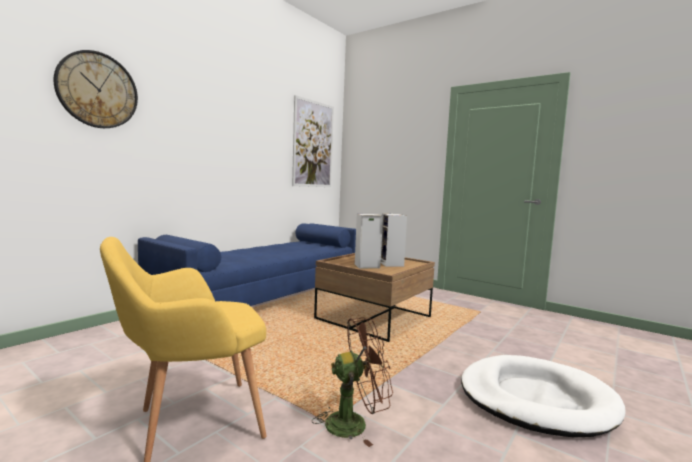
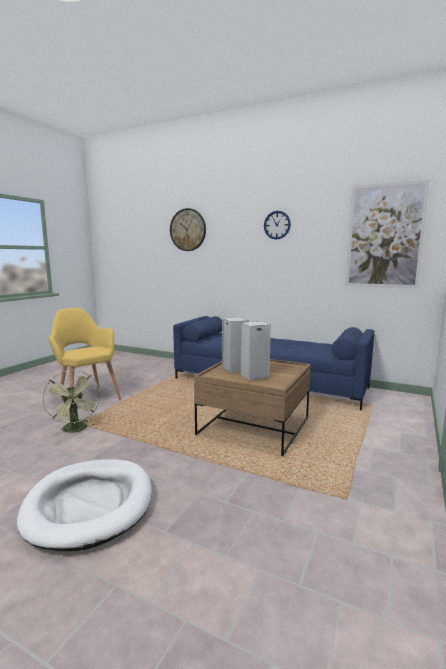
camera: 80 degrees right, 5 degrees up
brown fan [312,317,393,447] -> green fan [43,370,100,436]
none -> wall clock [264,211,291,239]

